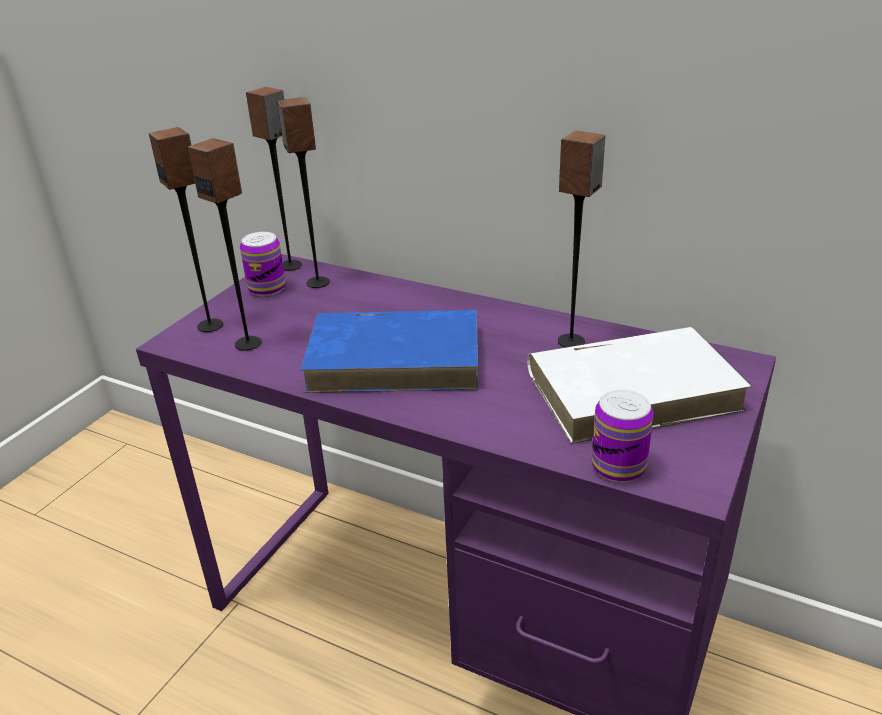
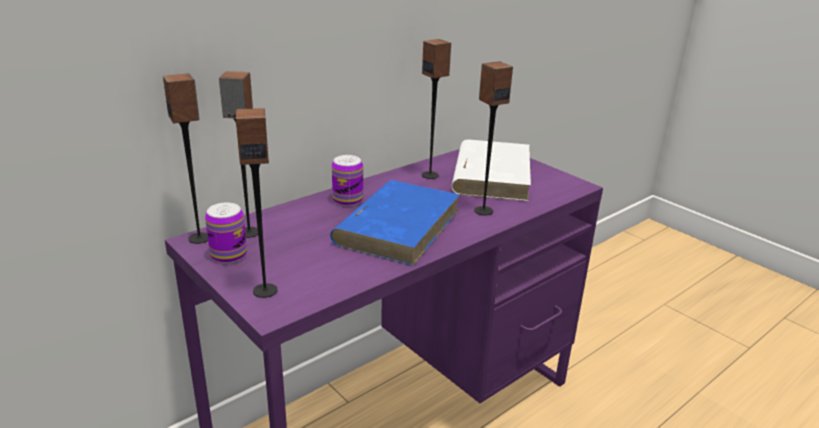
camera: 70 degrees left, 5 degrees down
speaker [188,138,262,351] -> speaker moved to [474,61,513,215]
can [591,390,654,482] -> can moved to [332,155,363,206]

